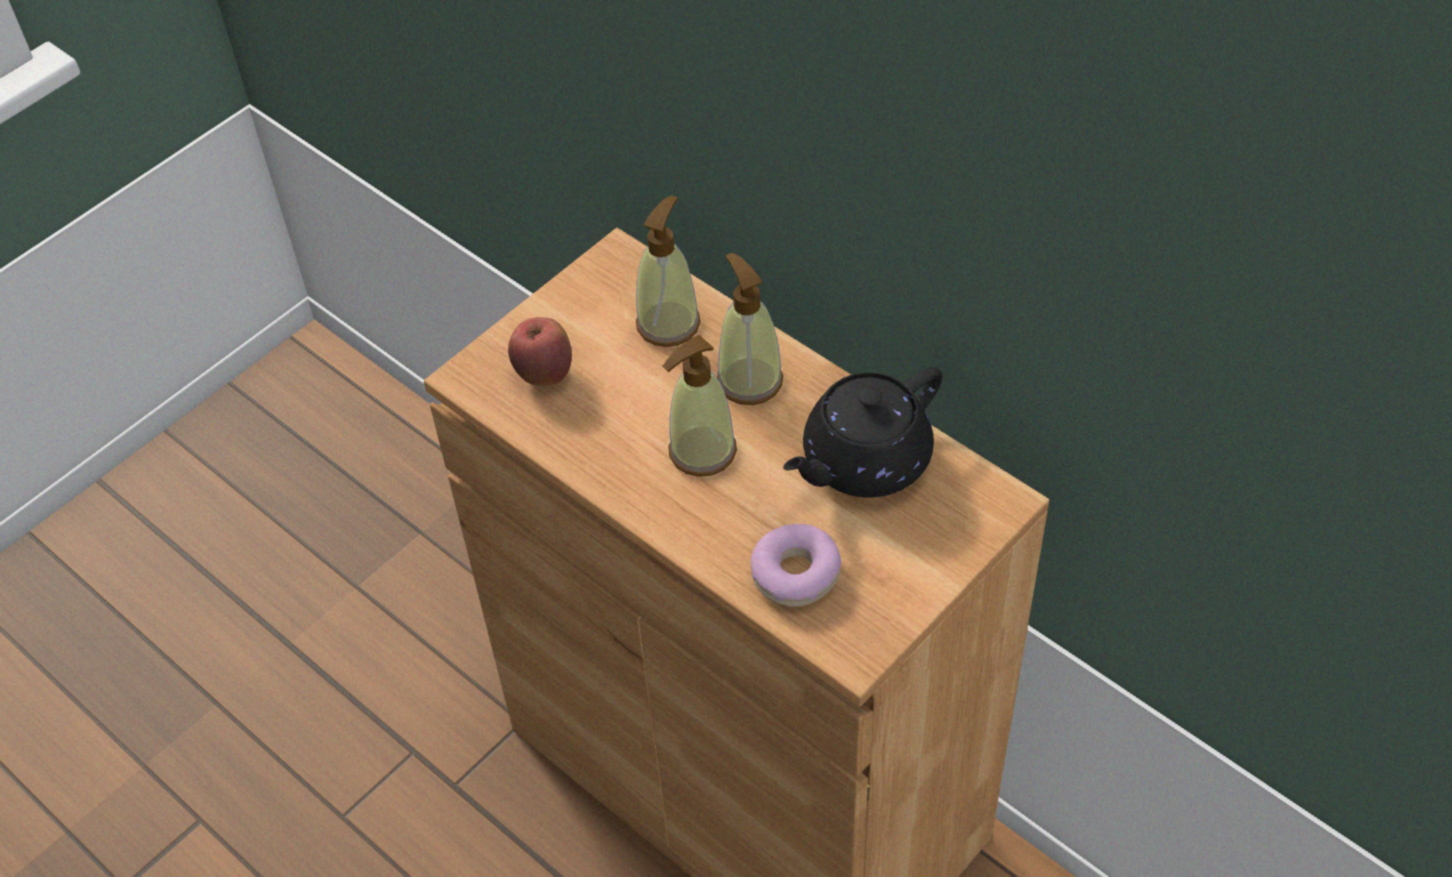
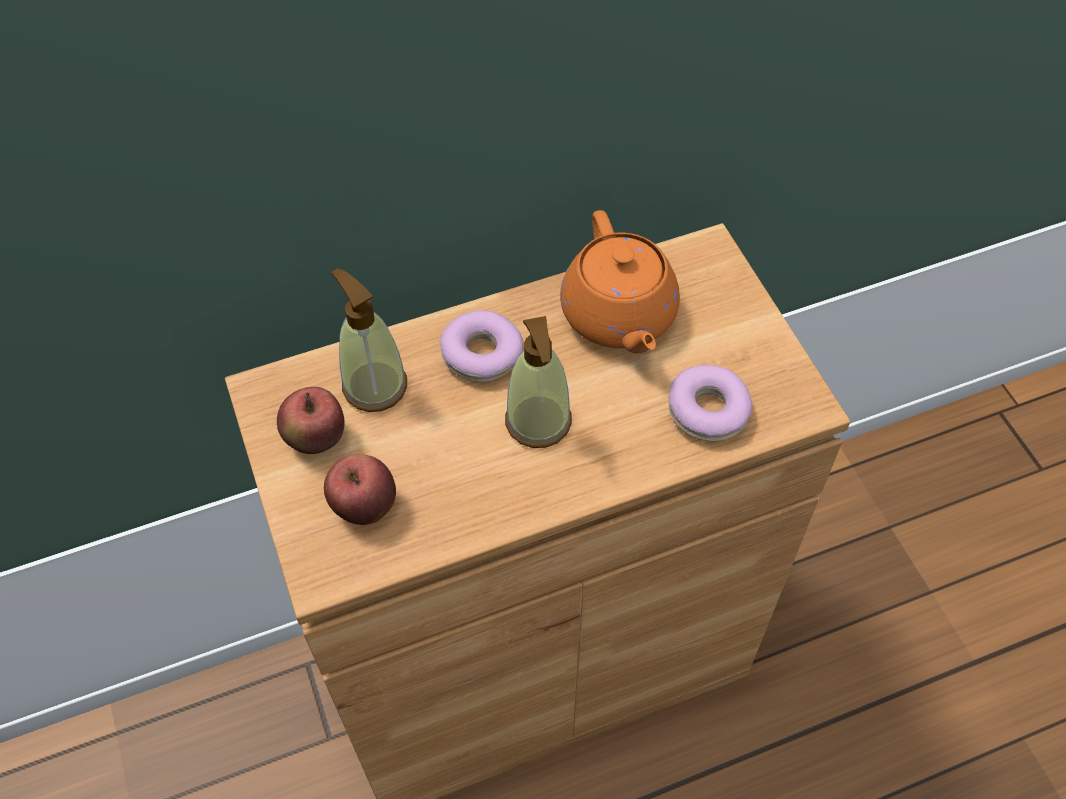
camera: 65 degrees left, 5 degrees up
soap dispenser [717,253,783,405] -> donut [440,310,523,383]
black teapot [783,367,942,498] -> orange teapot [560,210,680,354]
none -> apple [277,387,345,454]

